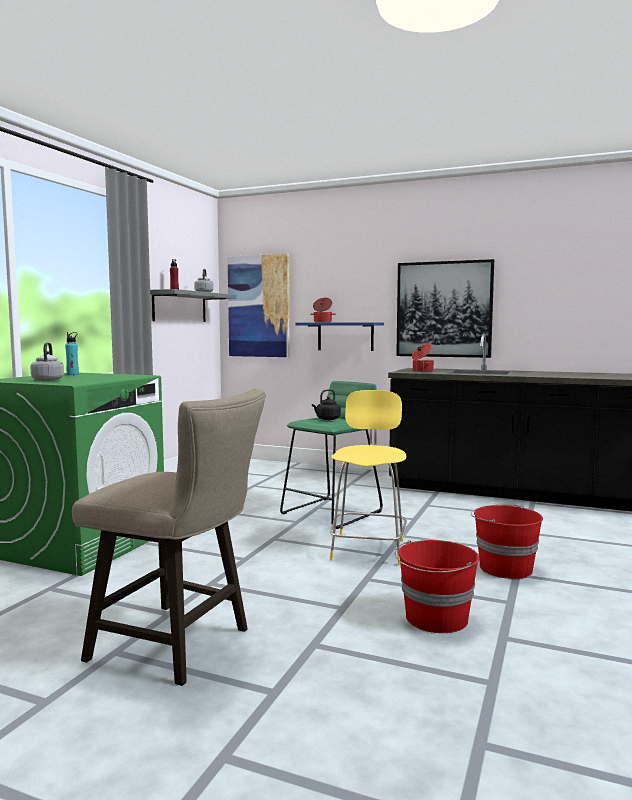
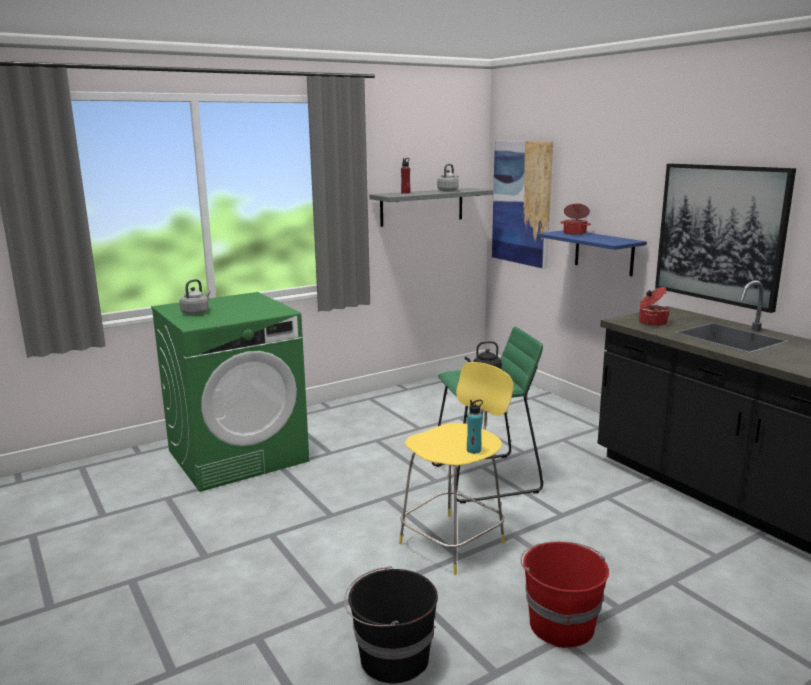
camera: 35 degrees right, 10 degrees up
turquoise bottle [65,332,79,375] -> turquoise bottle moved to [467,400,483,454]
beige stool [72,389,266,686] -> none
red bucket [395,540,479,633] -> black bucket [345,566,438,683]

